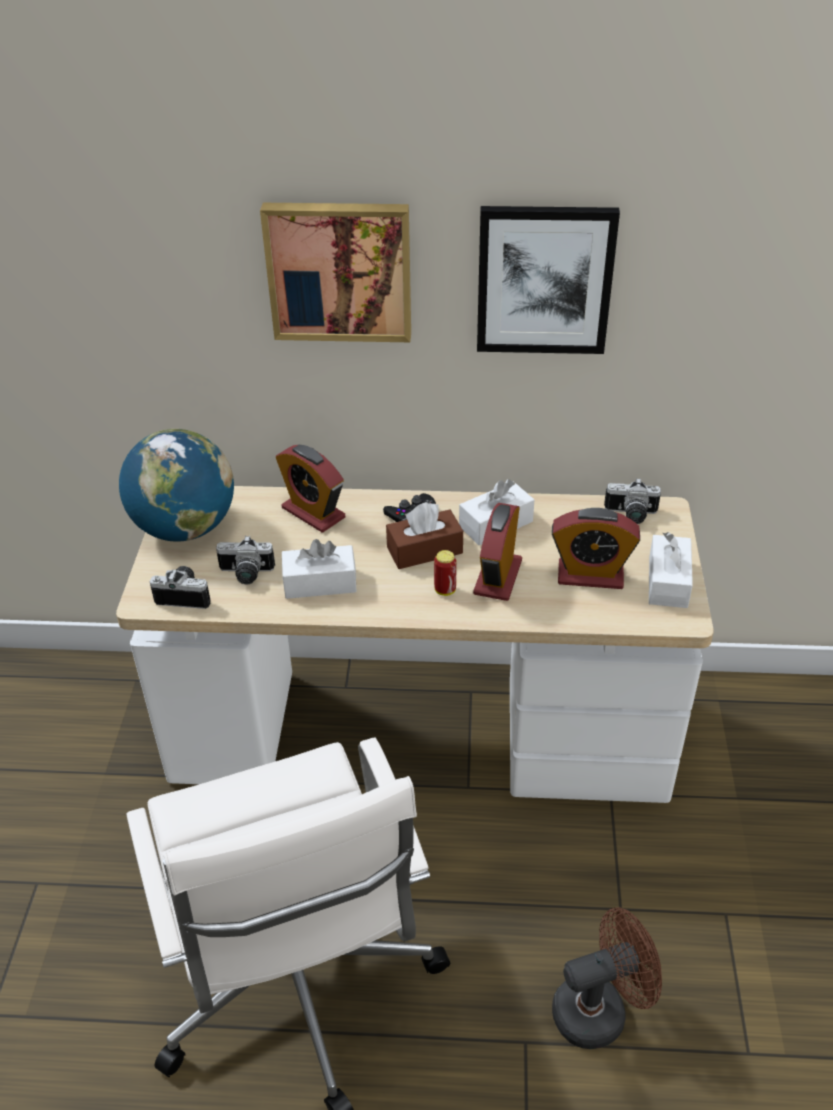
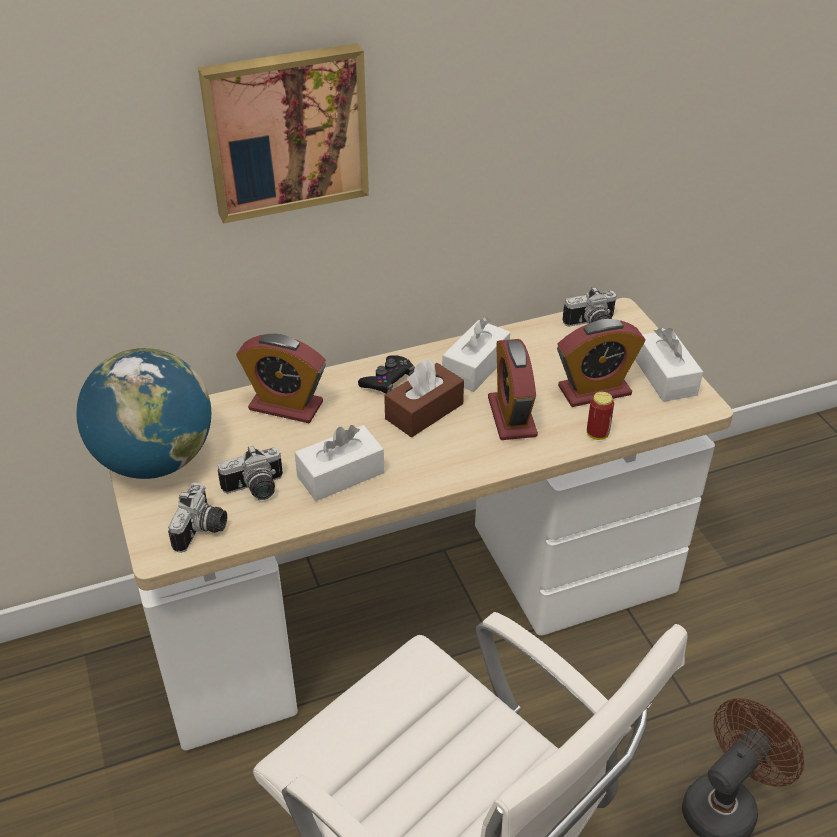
camera: 25 degrees left, 0 degrees up
camera [150,566,211,609] -> camera turned 120 degrees clockwise [168,482,227,553]
can [434,550,457,596] -> can moved to [587,392,614,440]
picture [477,206,620,354] -> none

